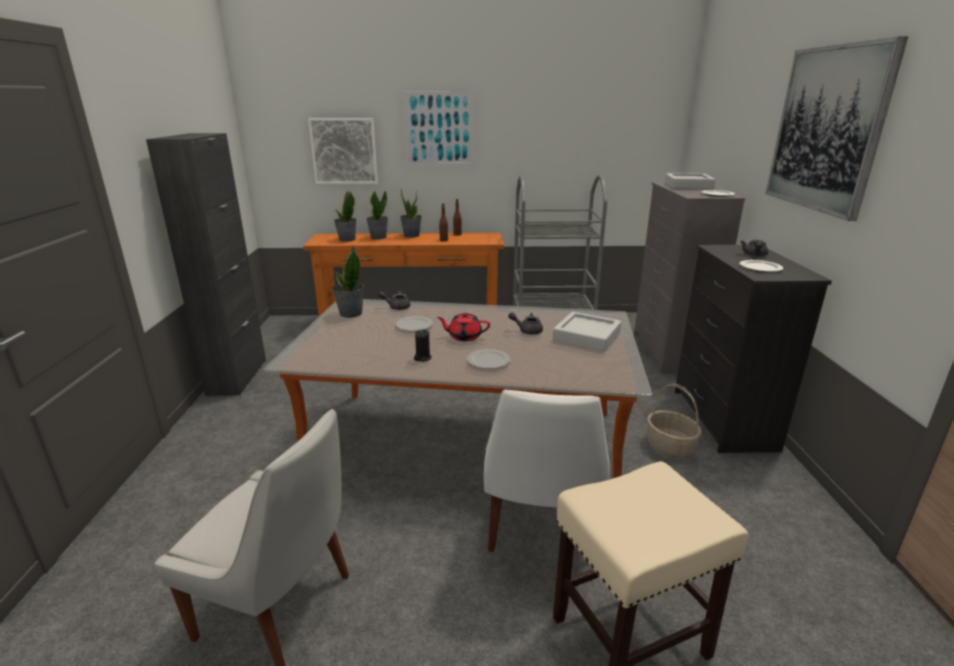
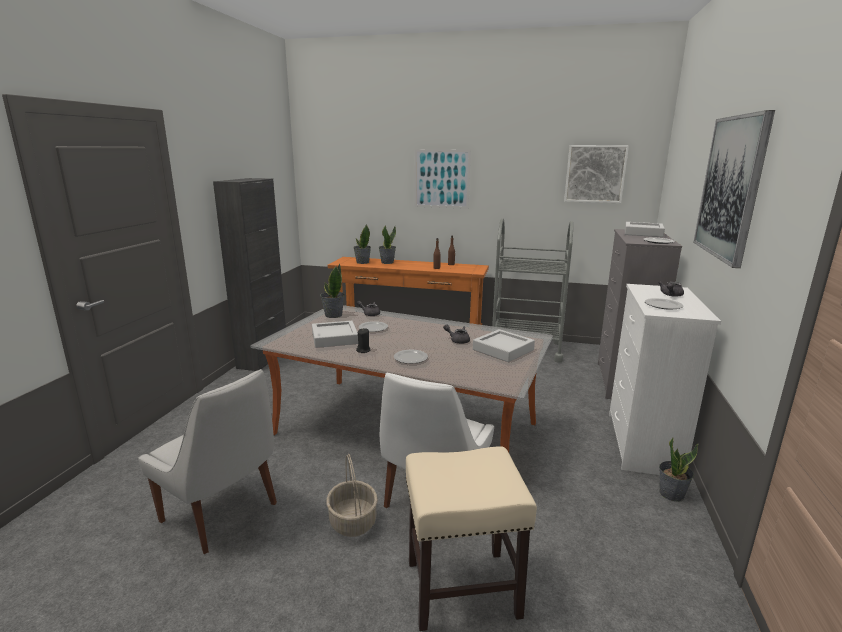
camera: 15 degrees right, 5 degrees down
picture [308,118,378,184] -> picture moved to [564,145,629,203]
potted plant [400,189,422,238] -> potted plant moved to [659,437,699,502]
red teapot [437,312,490,342] -> none
basket [647,383,702,457] -> basket moved to [326,454,378,537]
black dresser [675,245,832,453] -> white dresser [609,284,721,475]
none -> grey tray [312,321,358,348]

